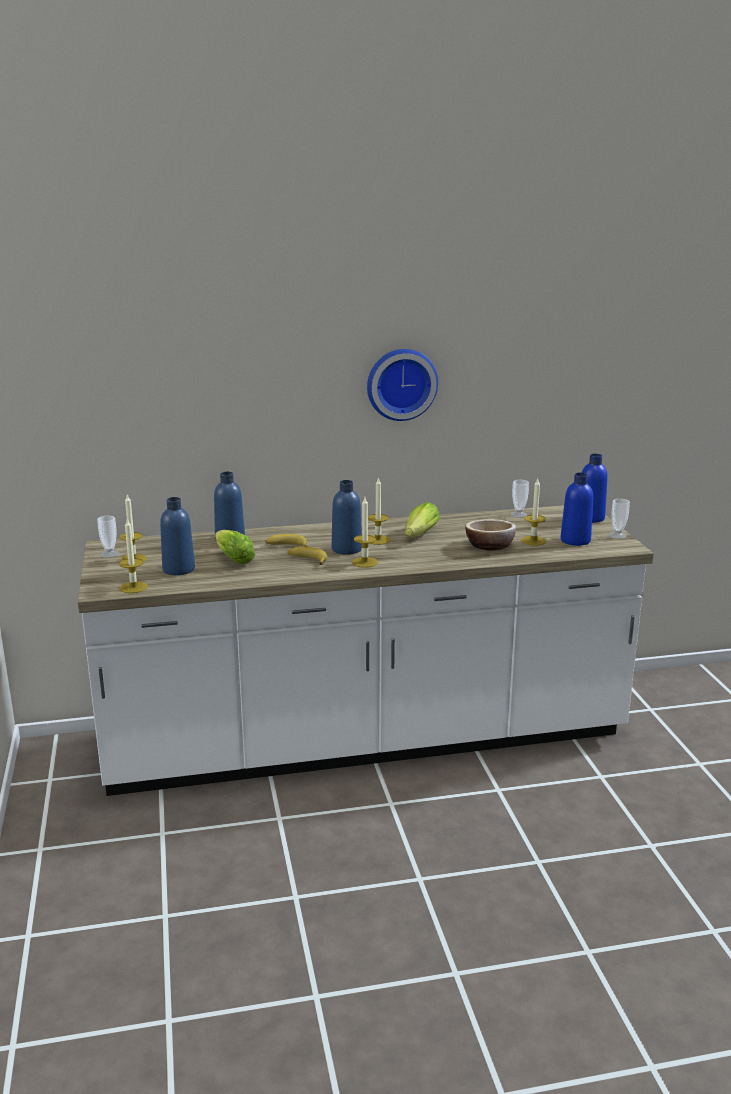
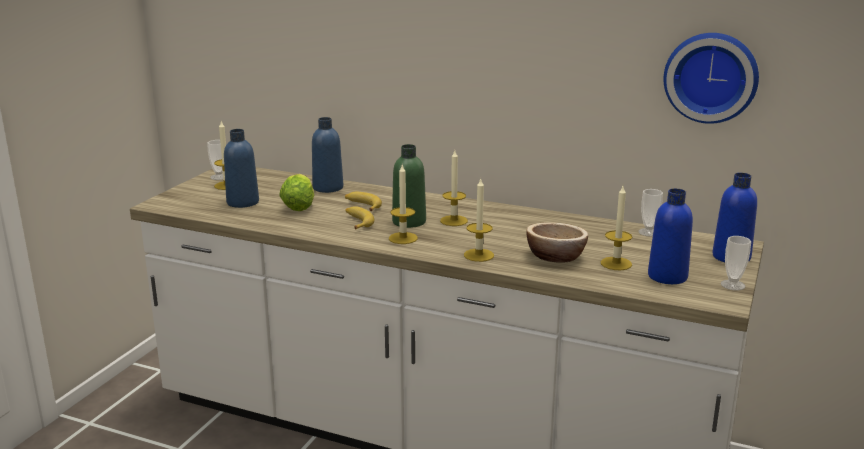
camera: 35 degrees right, 0 degrees up
candle [119,519,148,593] -> candle moved to [464,178,494,262]
blue bottle [332,480,362,555] -> green bottle [392,144,426,228]
wall clock [367,349,438,421] -> wall clock moved to [664,33,759,124]
lettuce [405,502,440,537] -> none

